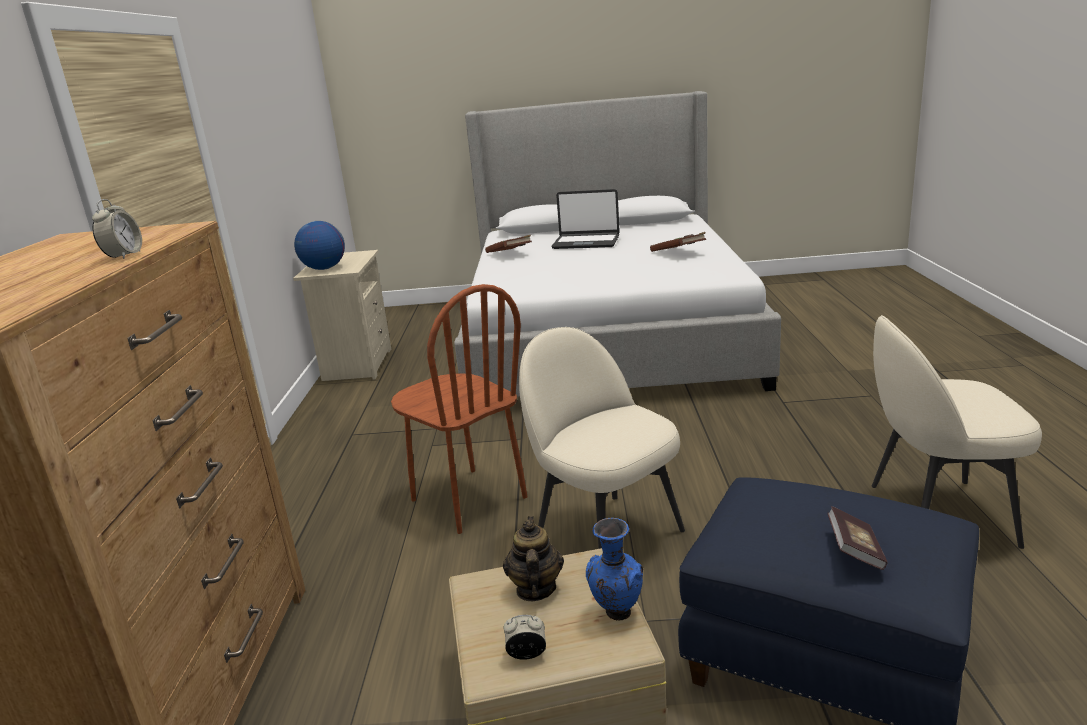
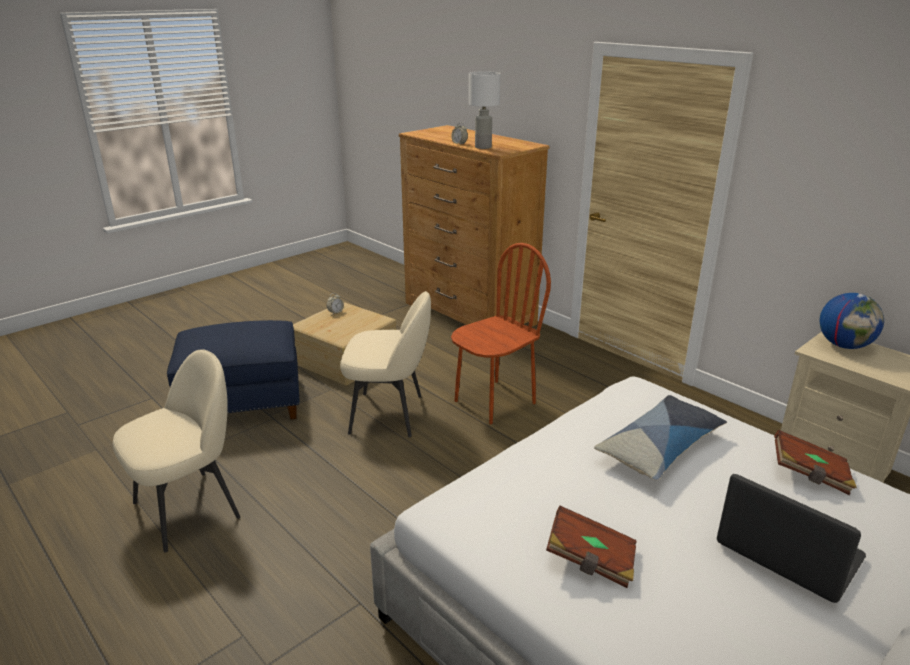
camera: 135 degrees right, 5 degrees up
brown chair [391,284,528,534] -> brown chair turned 135 degrees clockwise [451,243,551,424]
teapot [503,516,564,601] -> none
laptop [551,189,620,249] -> laptop turned 75 degrees clockwise [717,474,866,603]
blue vase [586,518,643,620] -> none
book [828,506,888,570] -> none
none -> white table lamp [469,71,500,149]
none -> pillow [594,395,727,480]

